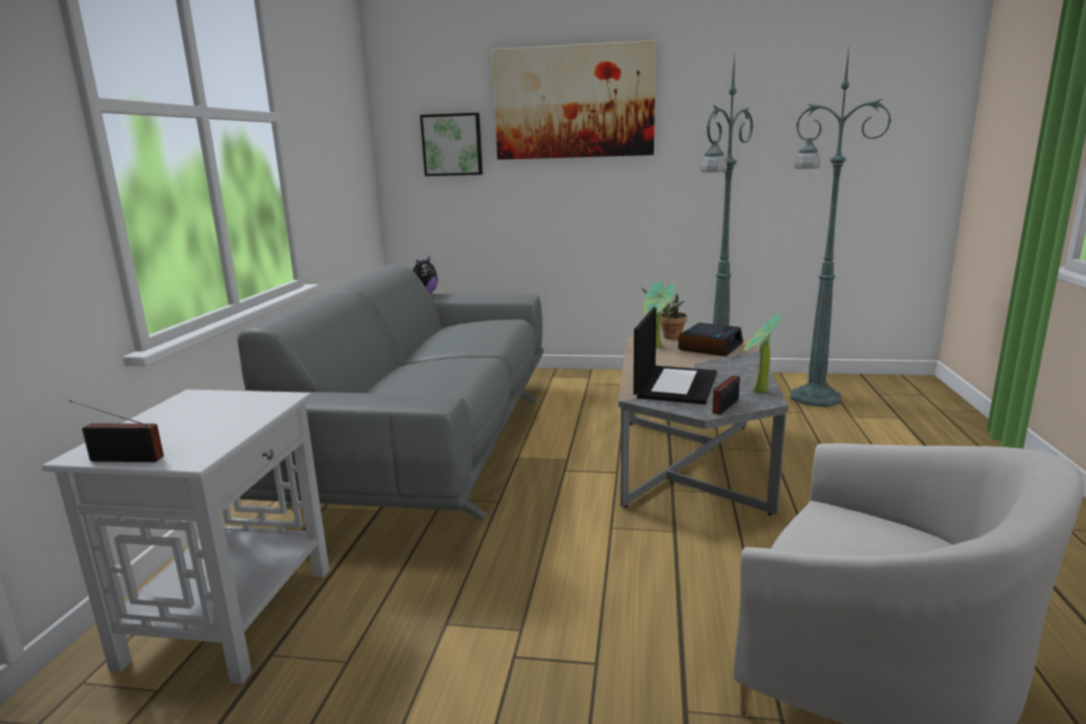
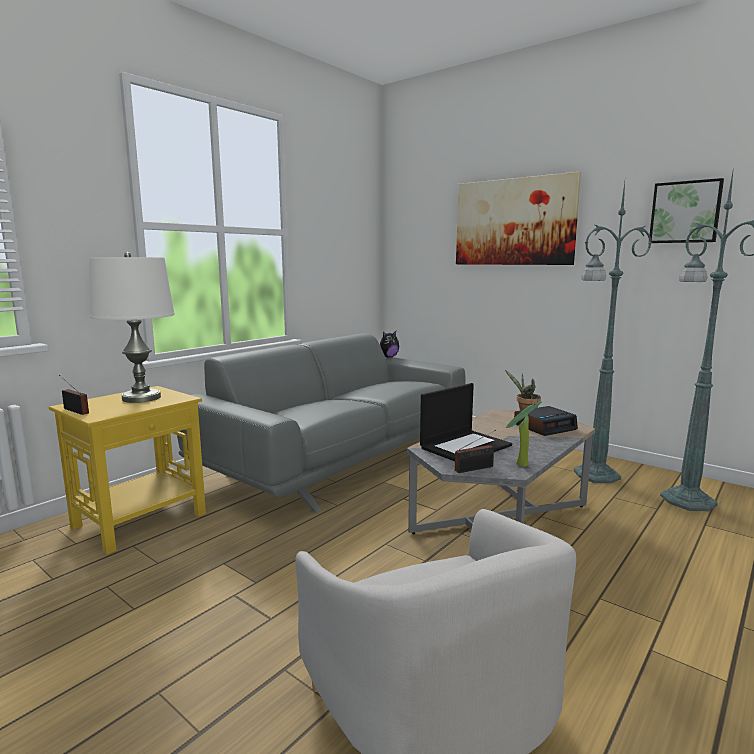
camera: 30 degrees right, 5 degrees down
white side table [42,390,329,684] -> yellow side table [49,386,206,554]
picture [420,113,483,176] -> picture moved to [650,178,724,243]
potted plant [644,281,675,347] -> none
none -> white table lamp [89,252,175,403]

